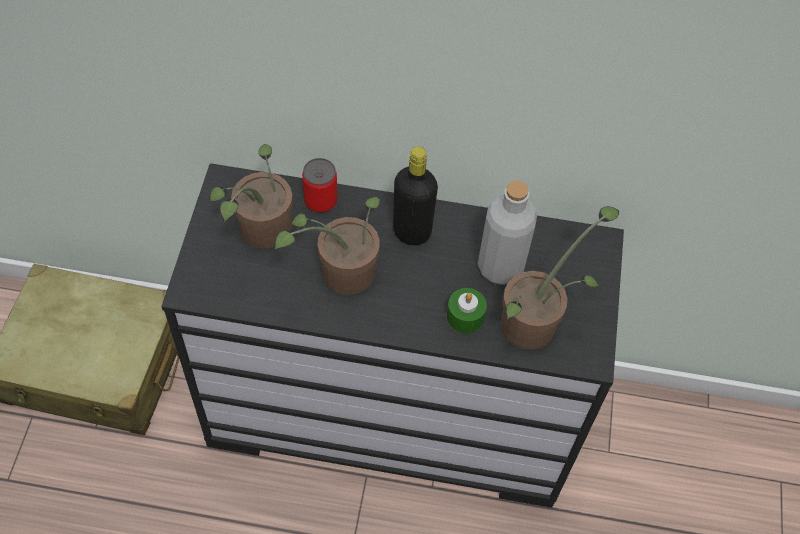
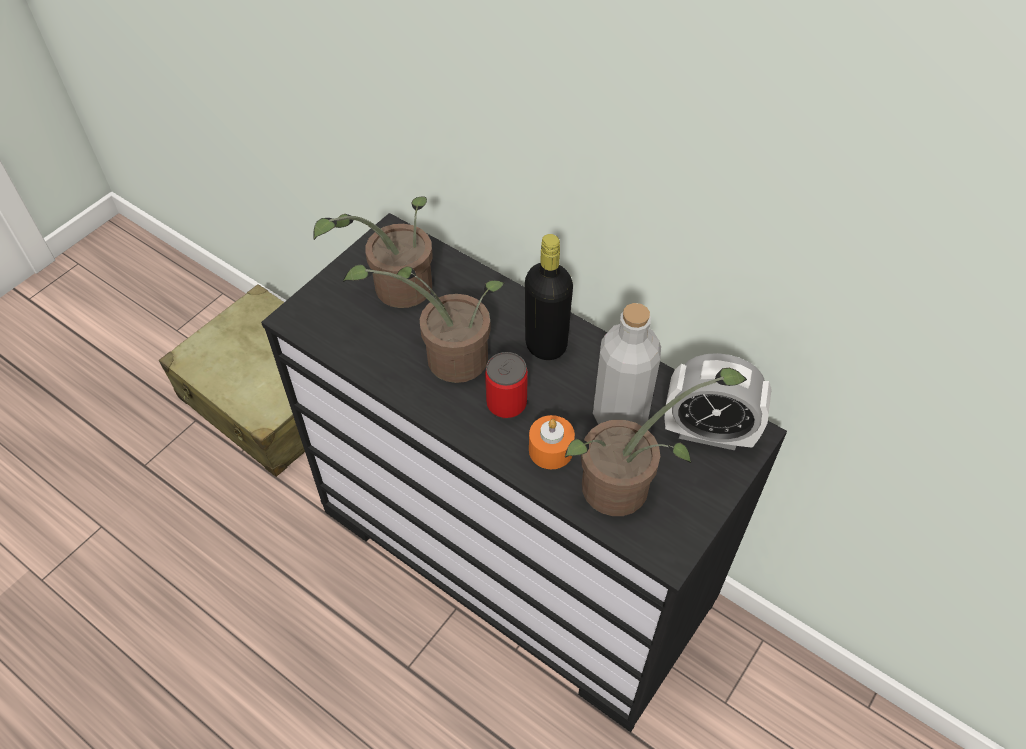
camera: 30 degrees right, 5 degrees down
can [302,158,337,213] -> can moved to [485,352,528,419]
green candle [447,288,487,333] -> orange candle [529,415,575,469]
none -> alarm clock [665,353,772,450]

